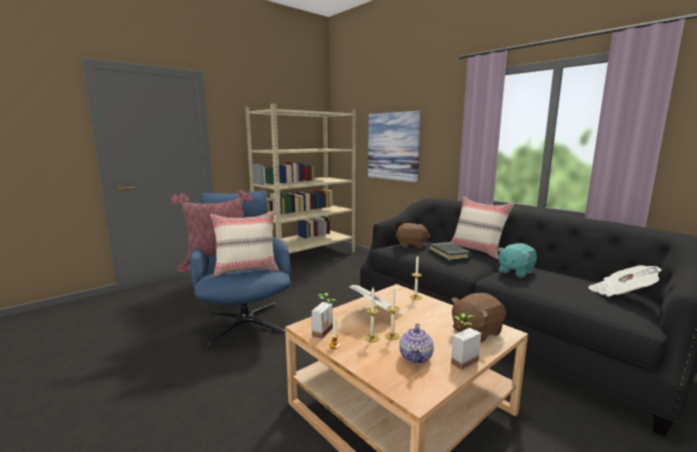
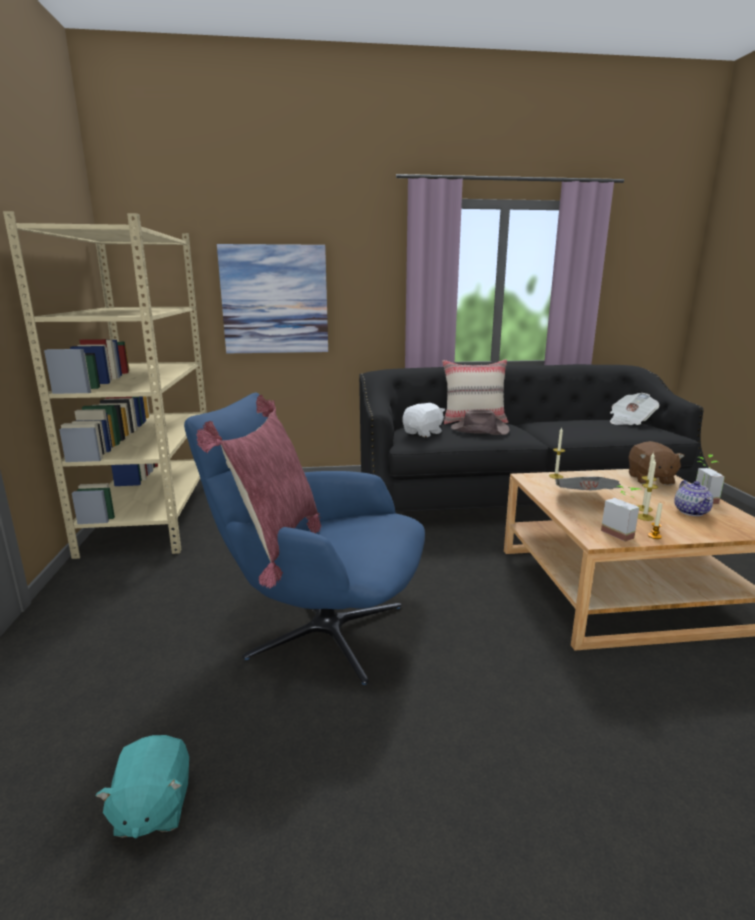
camera: 55 degrees left, 5 degrees up
beige pillow [210,211,279,277] -> none
brown plush toy [396,223,431,248] -> white plush toy [402,403,445,437]
teapot [400,323,434,364] -> teapot turned 45 degrees clockwise [674,480,713,516]
black book [429,242,471,261] -> brown hat [451,410,509,435]
turquoise plush toy [497,243,537,278] -> turquoise plush toy moved to [95,735,189,839]

